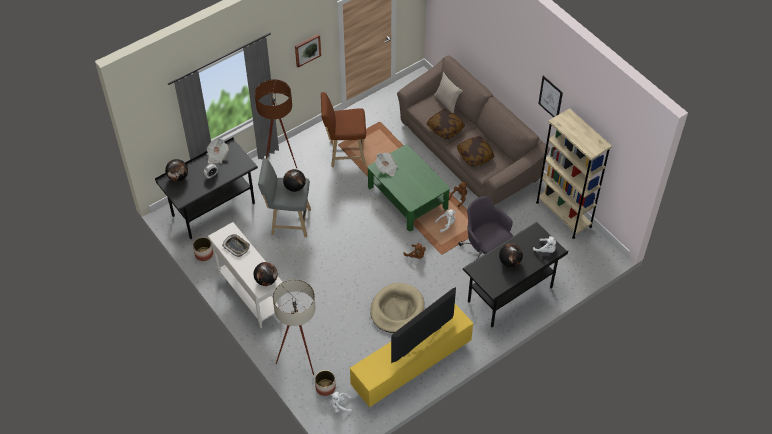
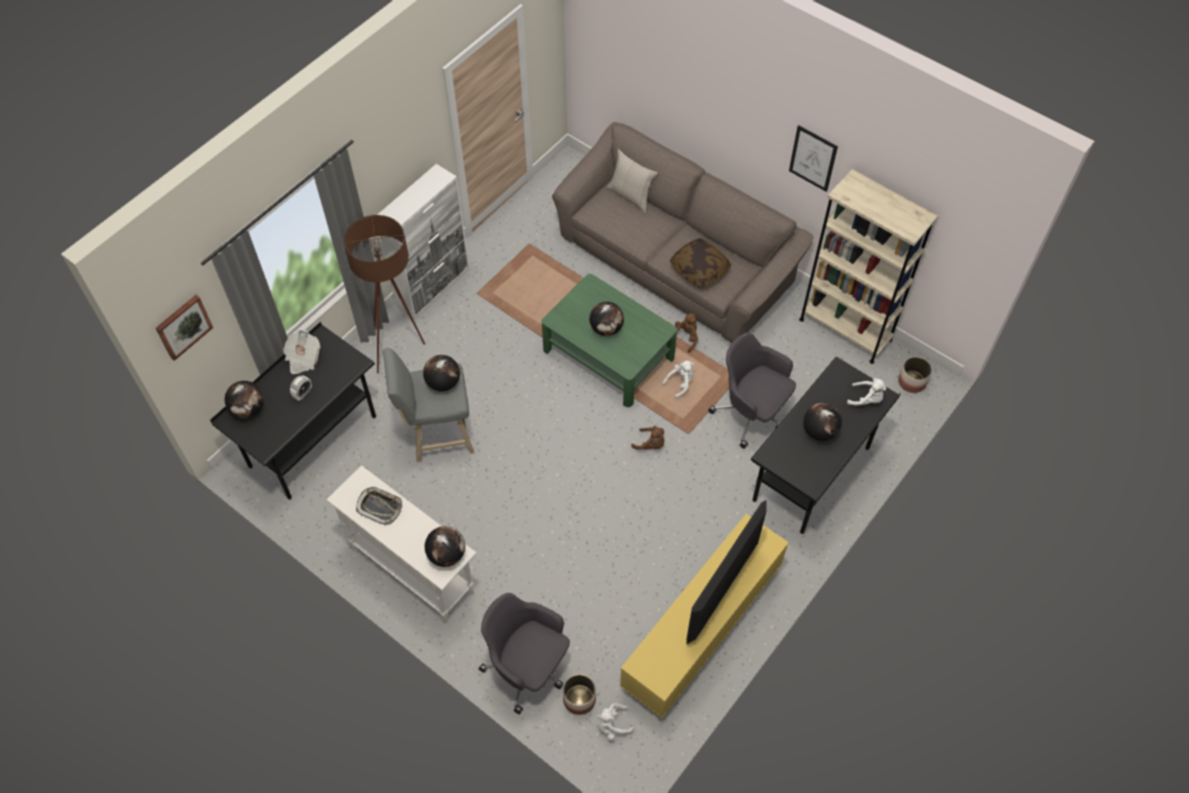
camera: 15 degrees left, 5 degrees up
planter [193,237,213,261] -> planter moved to [898,357,932,393]
beige floor lamp [273,279,316,375] -> grey office chair [479,593,570,714]
picture [295,34,321,68] -> picture moved to [155,295,213,361]
brown stool [321,92,366,167] -> none
beige dog bed [371,283,424,333] -> none
newspaper [375,152,398,176] -> none
pillow [426,109,465,139] -> none
none -> white cabinet [377,164,470,320]
none -> globe [589,302,624,336]

